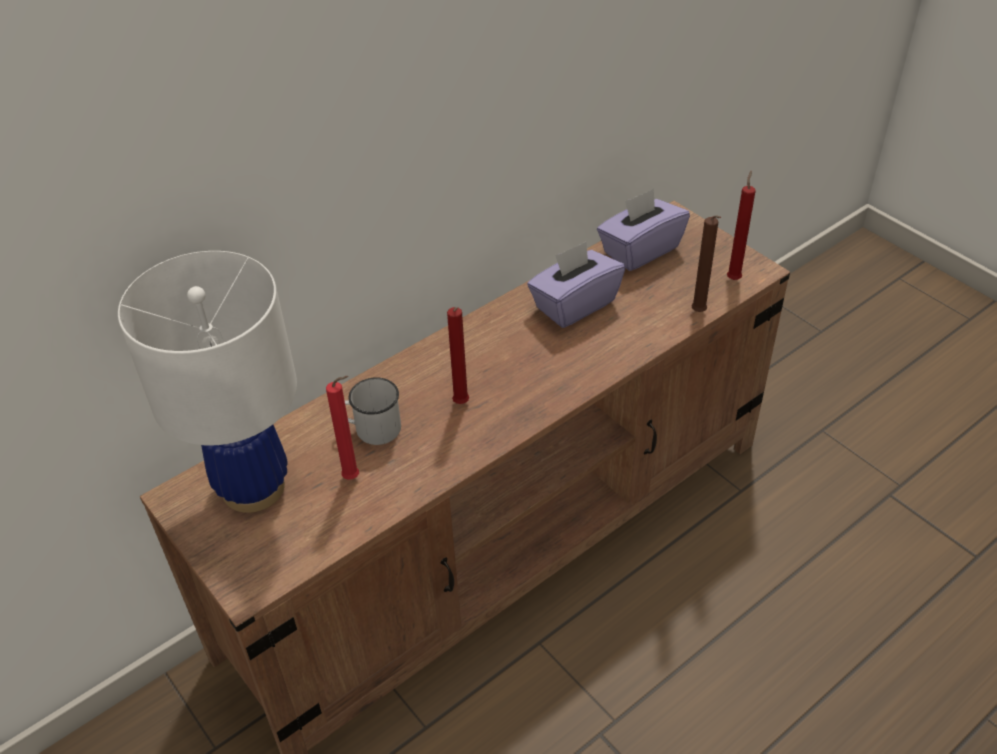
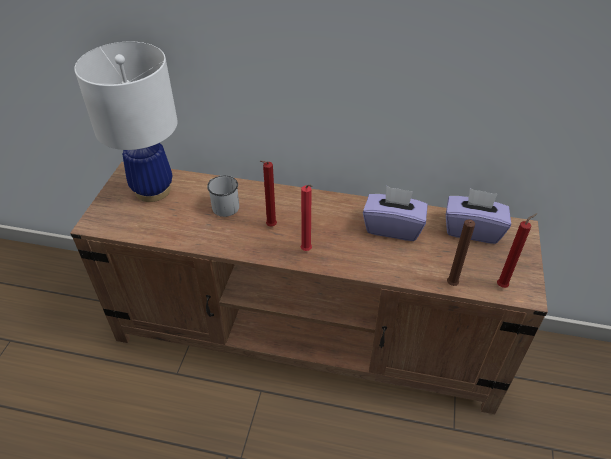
camera: 50 degrees right, 0 degrees up
red candle [326,376,359,480] -> red candle moved to [301,185,313,251]

